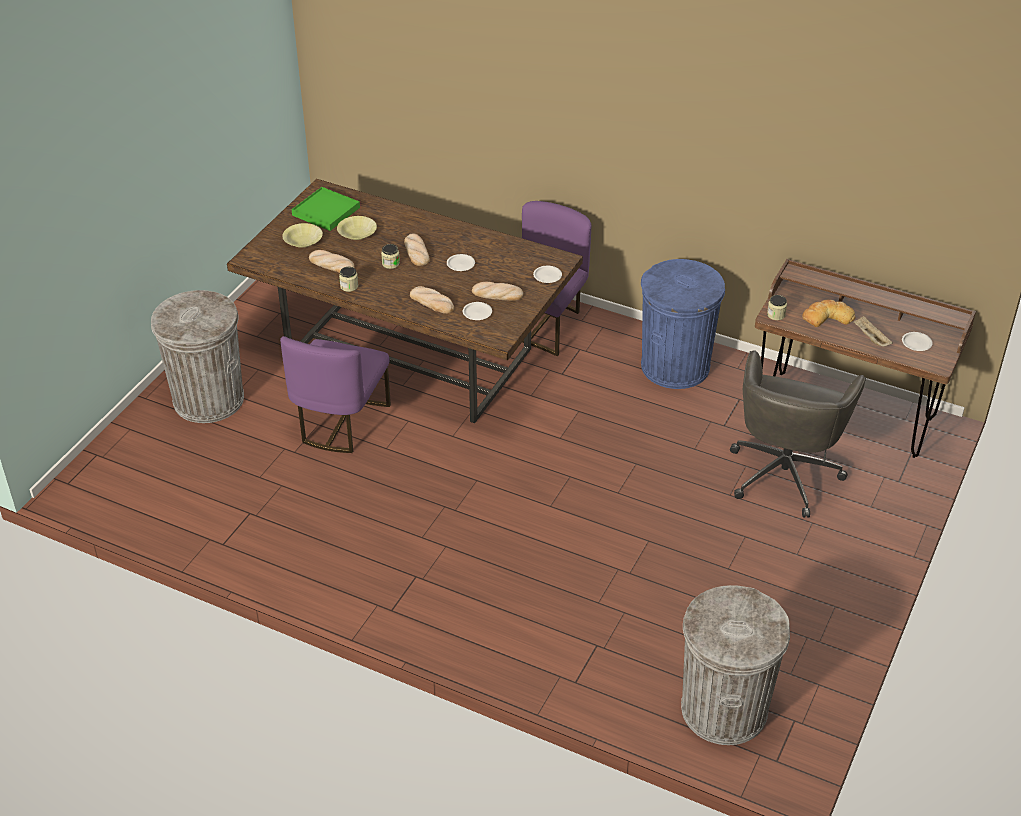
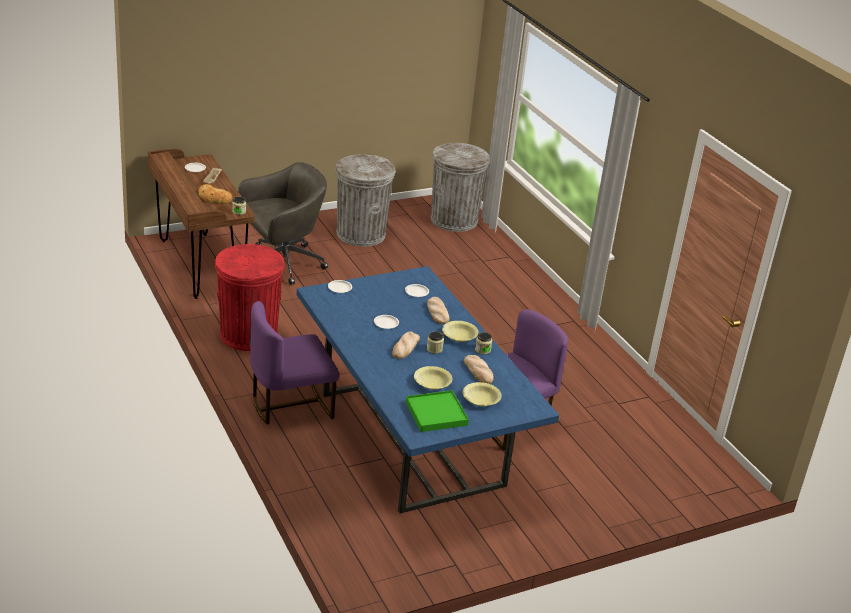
camera: 145 degrees left, 10 degrees down
grey trash can [151,290,244,423] -> grey trash can moved to [336,154,396,247]
brown dining table [227,179,583,423] -> blue dining table [296,266,559,514]
bread [472,282,523,301] -> none
blue trash can [641,259,725,389] -> red trash can [215,244,285,351]
none -> yellow bowl [442,321,479,342]

